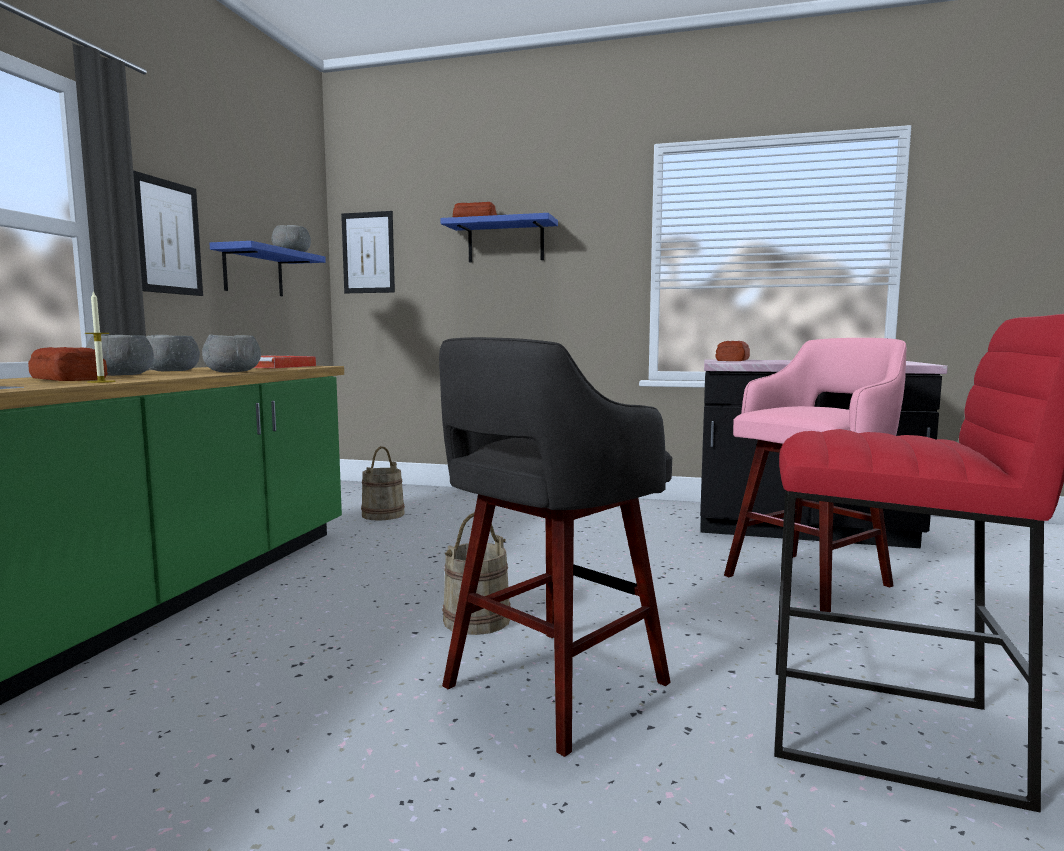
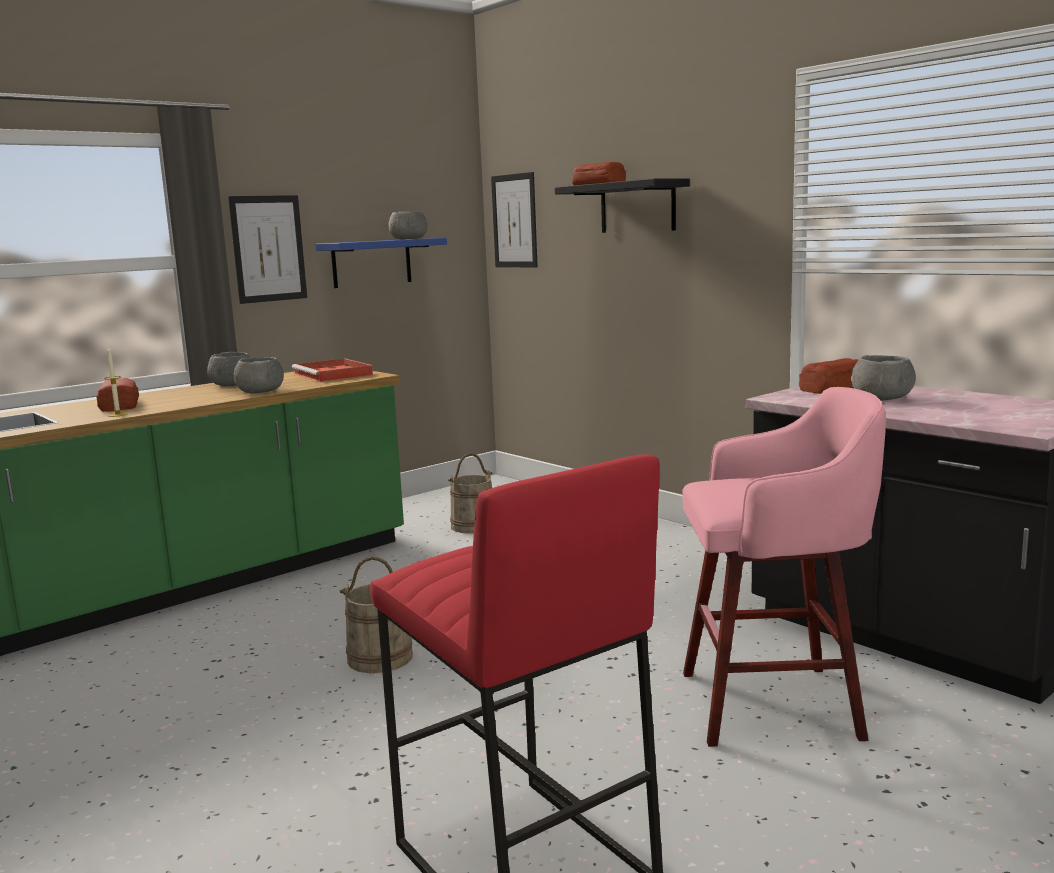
camera: 35 degrees right, 5 degrees up
grey bowl [86,334,154,376] -> grey bowl moved to [851,355,916,400]
grey stool [439,337,672,757] -> none
blue shelf [441,213,558,262] -> black shelf [555,178,690,233]

